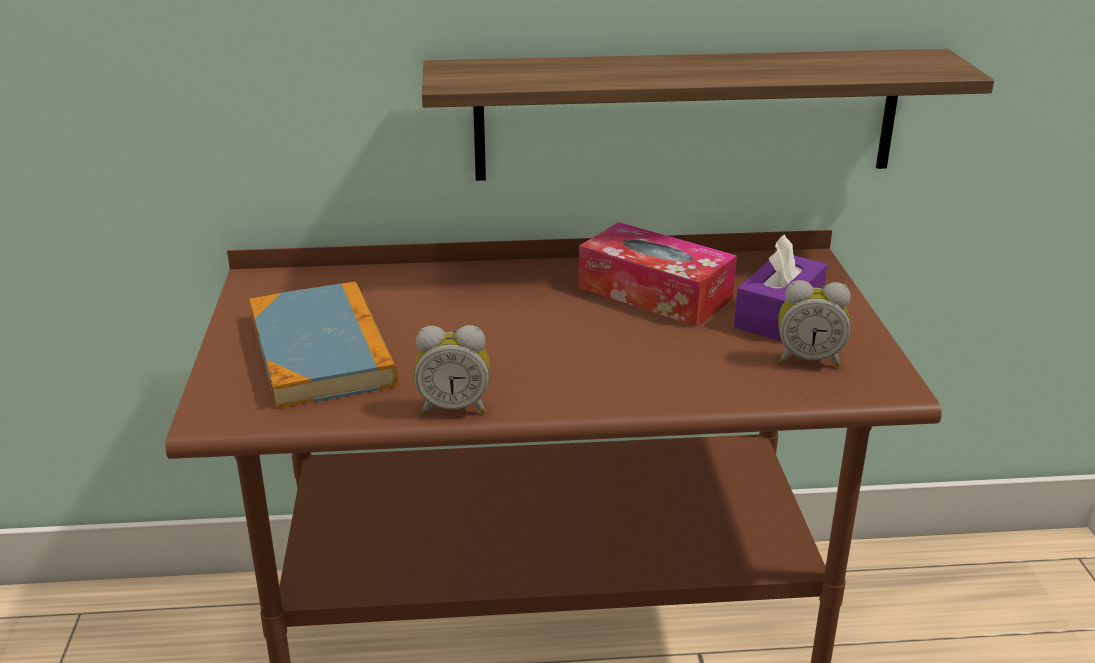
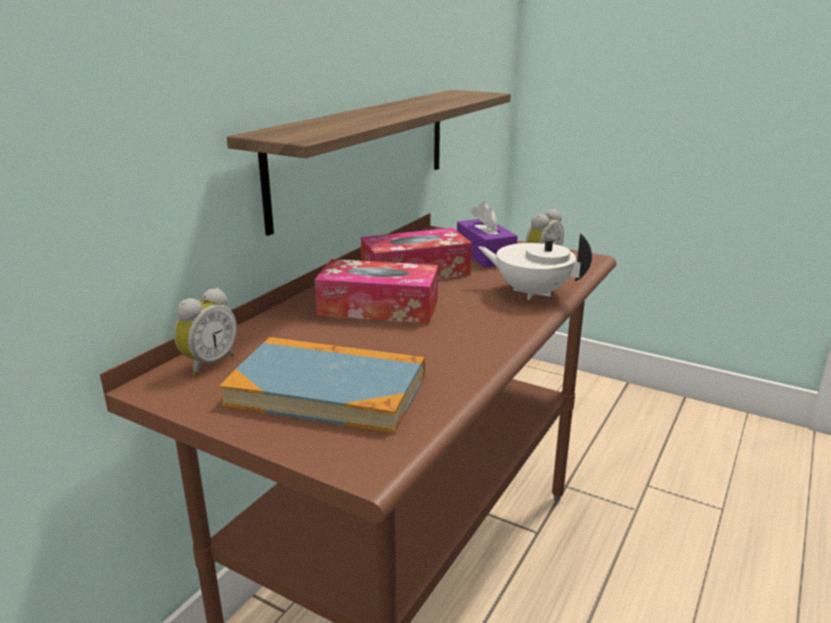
camera: 55 degrees left, 5 degrees down
alarm clock [414,325,490,415] -> alarm clock moved to [174,288,237,376]
none -> tissue box [315,259,438,324]
none -> white teapot [478,233,592,300]

